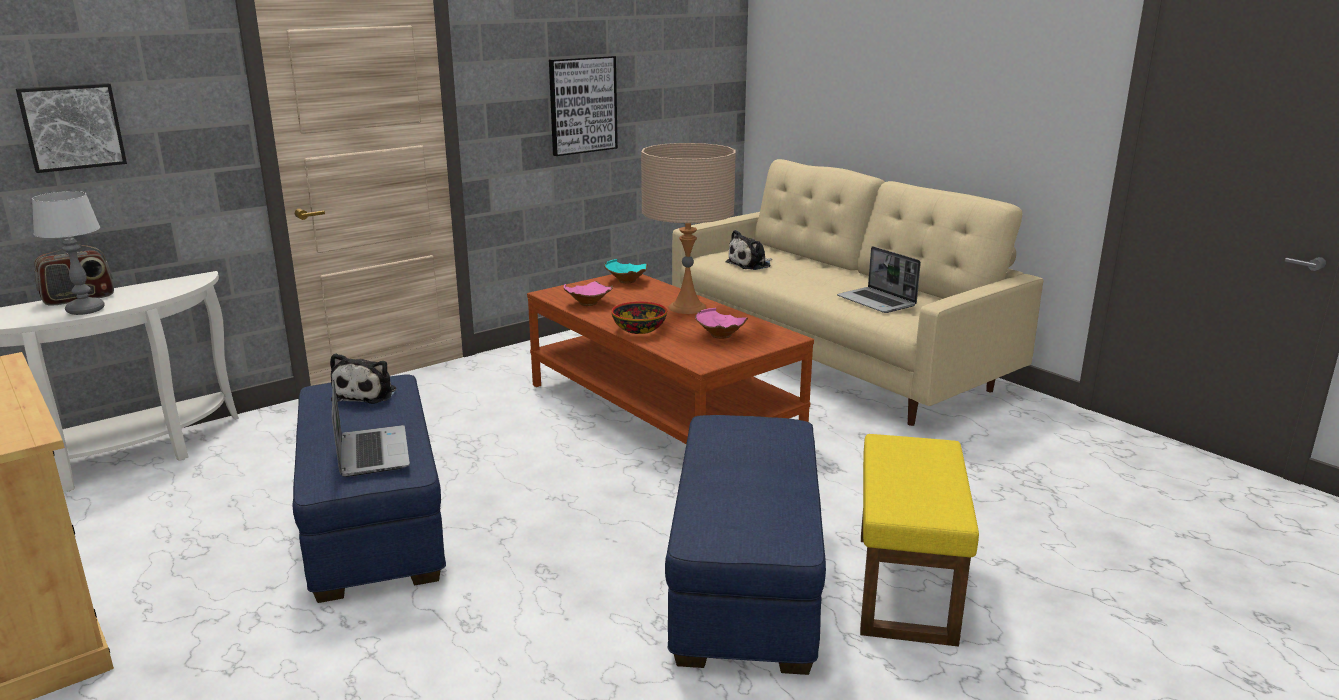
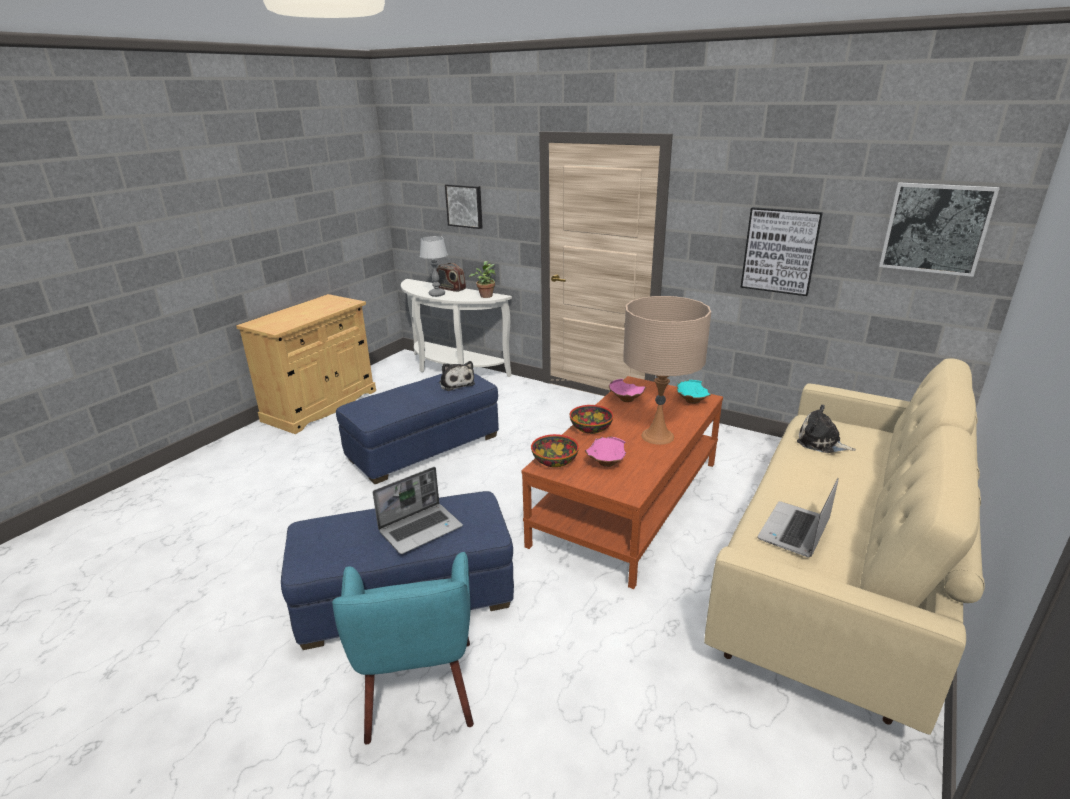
camera: 70 degrees right, 5 degrees up
plush toy [330,353,396,404] -> plush toy turned 105 degrees counterclockwise [439,361,475,391]
laptop [332,379,410,477] -> laptop moved to [373,467,463,554]
yellow ottoman [860,434,979,647] -> turquoise armchair [332,552,474,745]
none -> potted plant [469,261,496,298]
none -> bowl [531,434,579,467]
none -> picture [879,182,1000,277]

